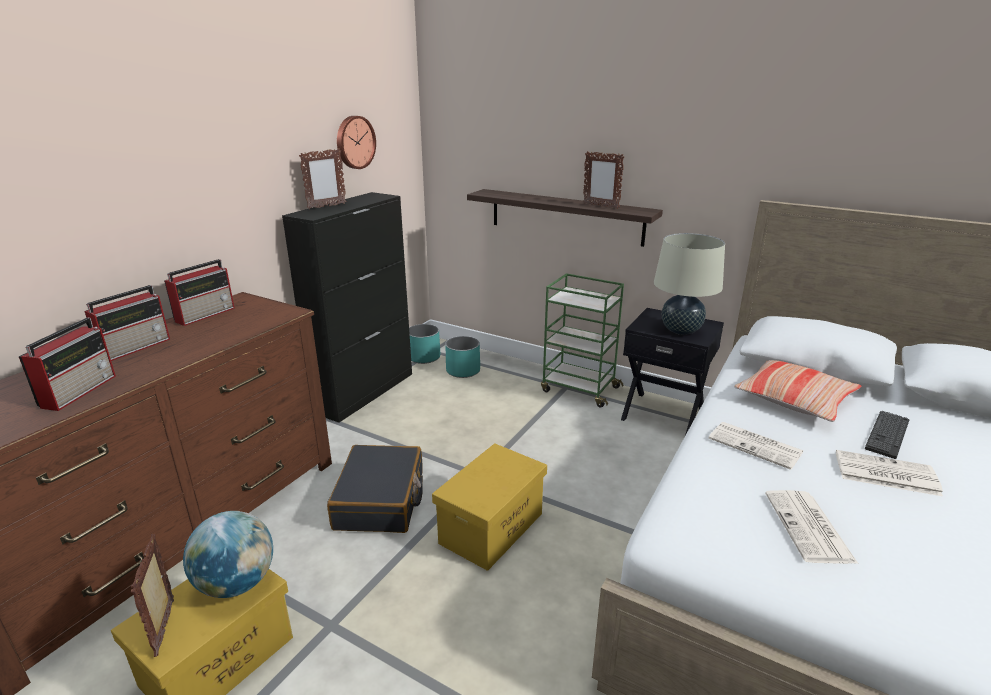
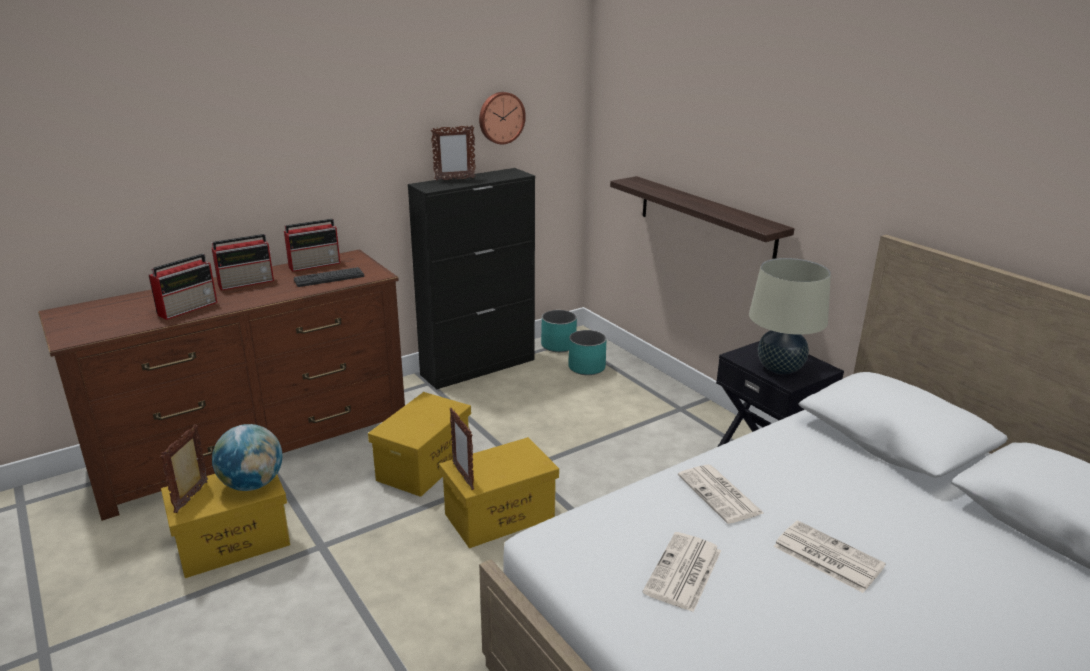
camera: 25 degrees right, 0 degrees up
black suitcase [327,445,423,533] -> yellow storage box [368,392,471,497]
green cart [541,273,624,408] -> none
picture frame [583,151,624,209] -> picture frame moved to [450,408,474,490]
pillow [734,360,861,422] -> none
keyboard [865,411,909,459] -> keyboard moved to [294,267,364,287]

